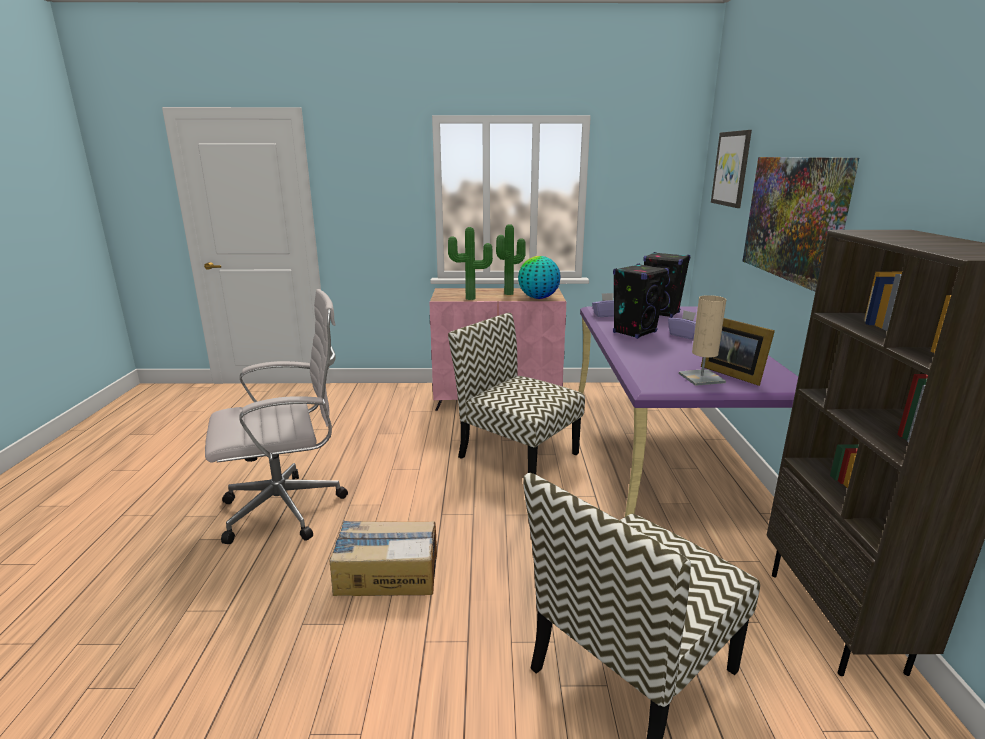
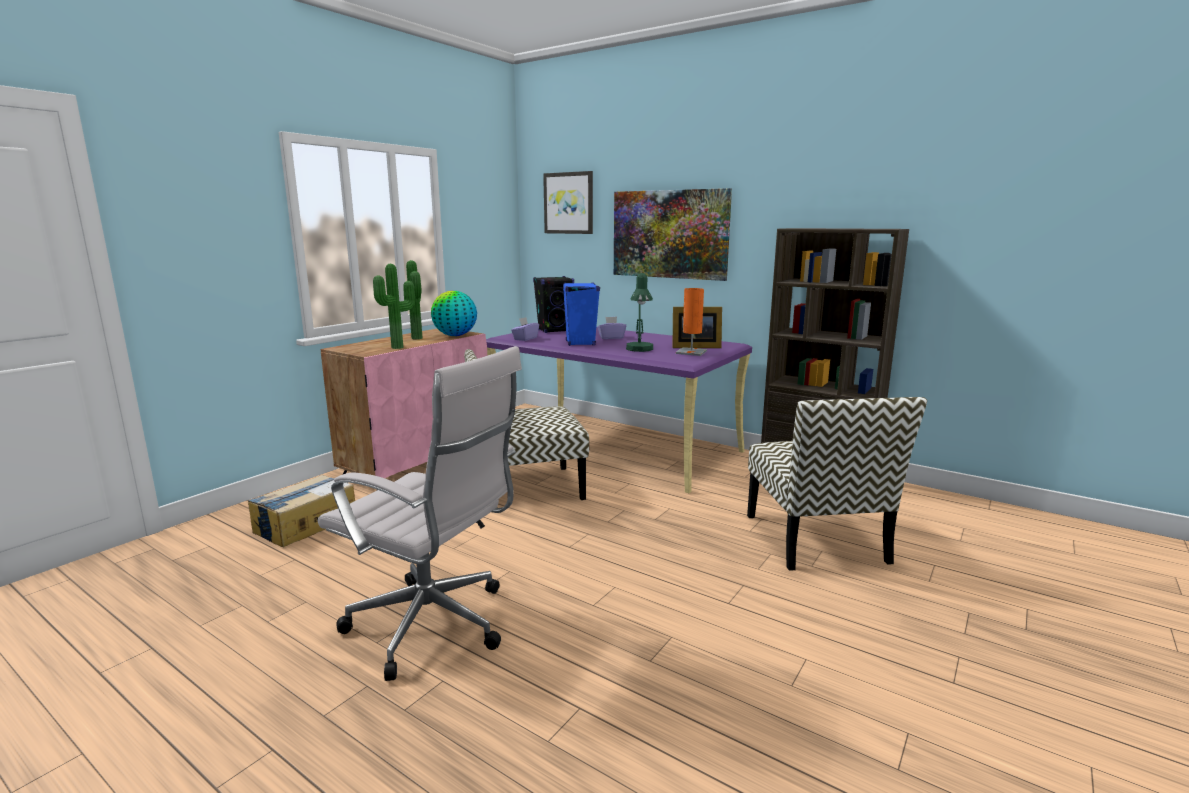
camera: 55 degrees left, 5 degrees down
white office chair [205,289,348,544] -> white office chair turned 105 degrees clockwise [318,346,522,681]
cardboard box [329,521,437,596] -> cardboard box moved to [247,475,355,547]
black speaker [613,263,669,339] -> blue speaker [563,283,600,346]
beige table lamp [679,295,726,386] -> orange table lamp [676,288,707,356]
none -> green table lamp [626,273,653,352]

